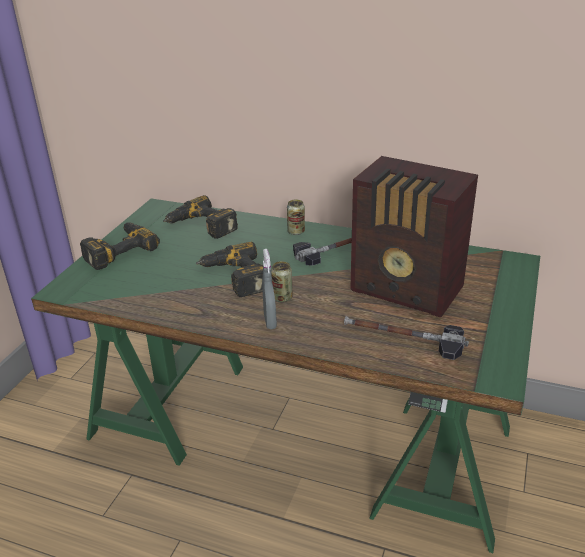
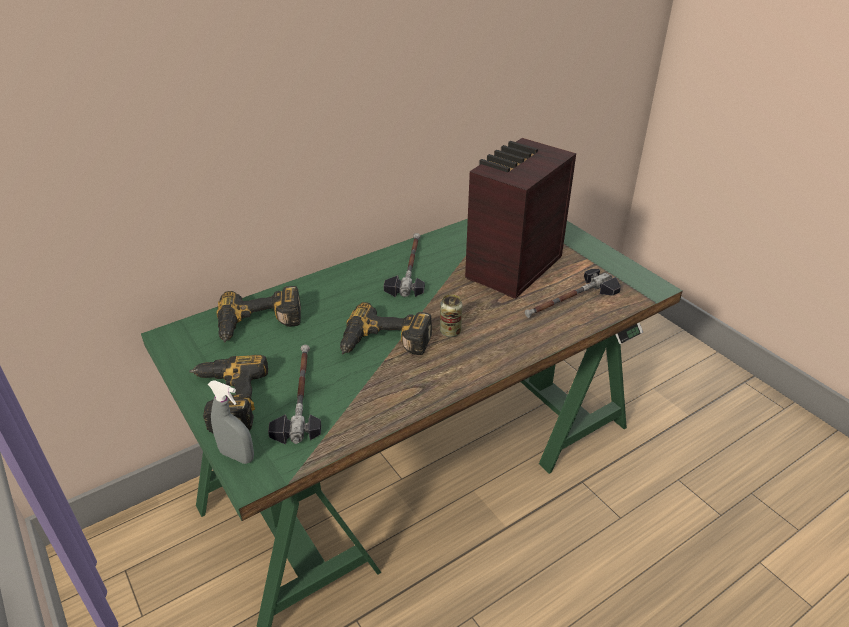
camera: 55 degrees left, 5 degrees up
grey spray bottle [262,249,277,329] -> grey spray bottle moved to [207,380,254,464]
can [287,199,305,235] -> none
radio [350,156,478,317] -> radio turned 150 degrees clockwise [465,138,576,299]
none -> hammer [268,345,321,444]

